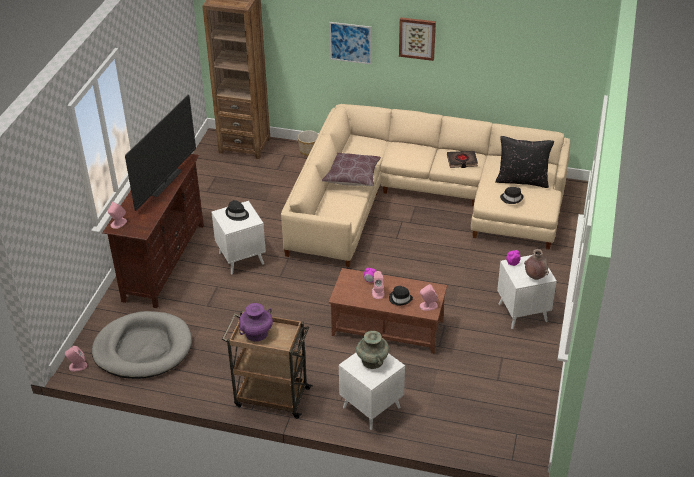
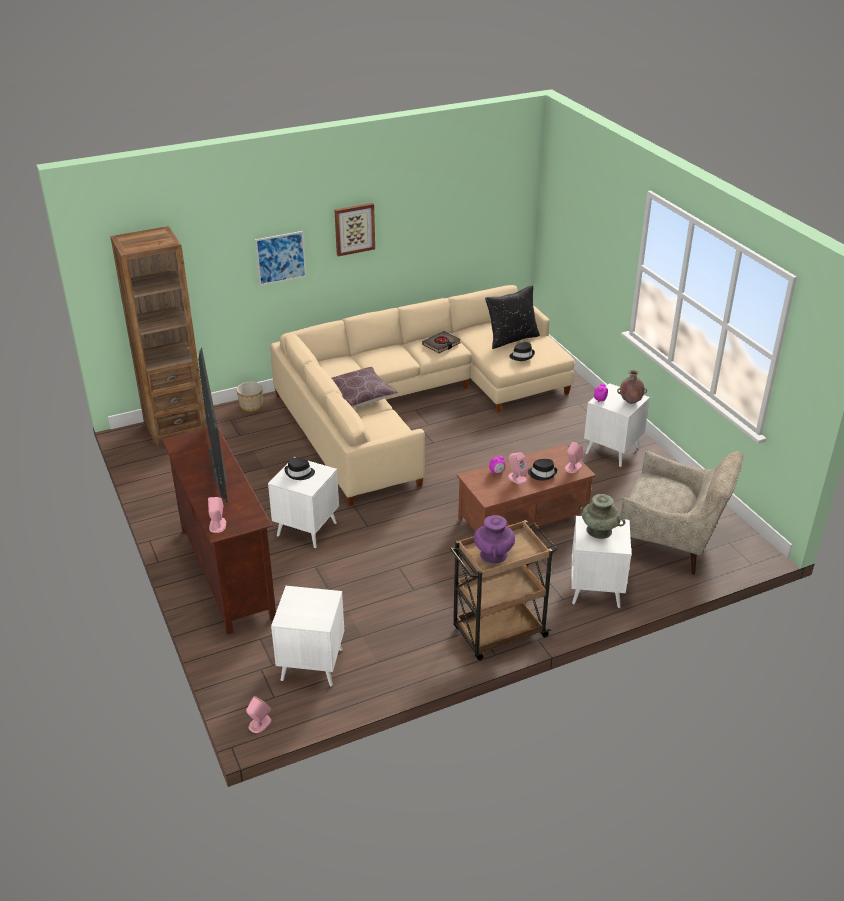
camera: 40 degrees left, 5 degrees down
grey dog bed [92,311,192,379] -> white side table [271,586,344,686]
none -> beige armchair [620,451,744,575]

